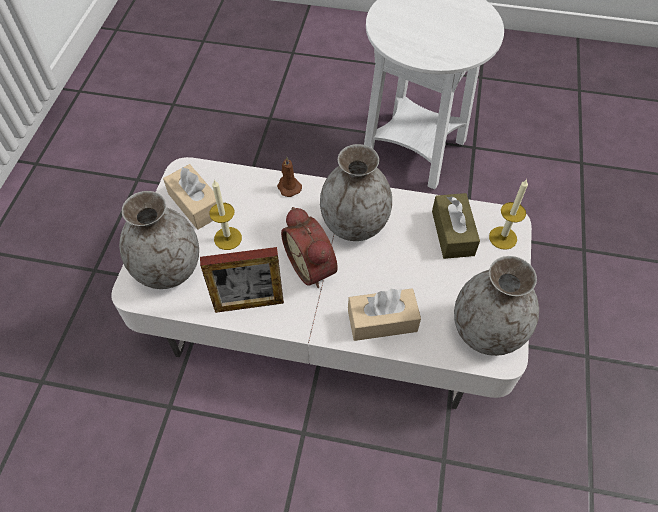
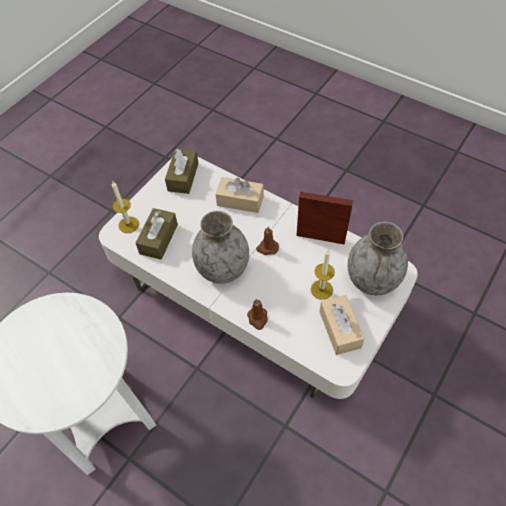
camera: 155 degrees left, 0 degrees up
alarm clock [281,207,338,288] -> brown candle [256,226,279,255]
grey vase [454,256,539,356] -> brown tissue box [165,149,198,194]

